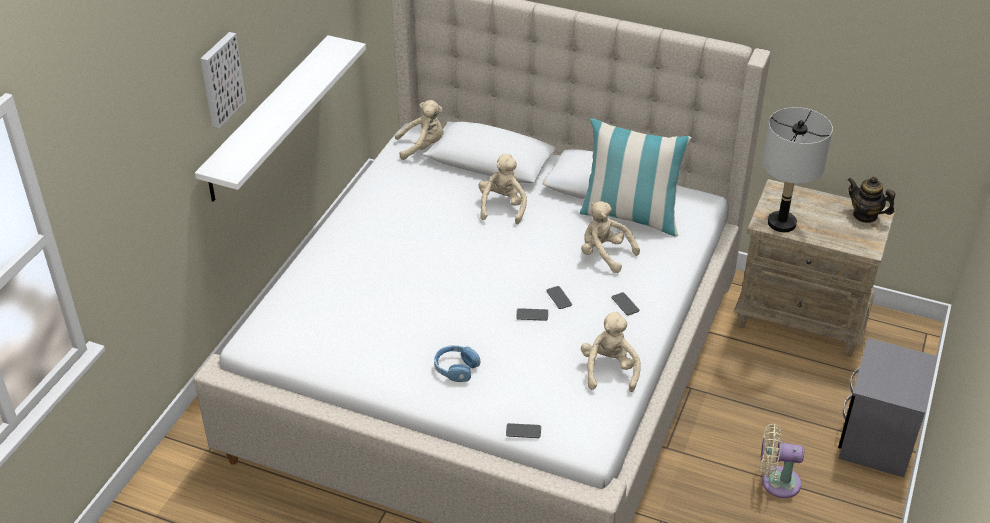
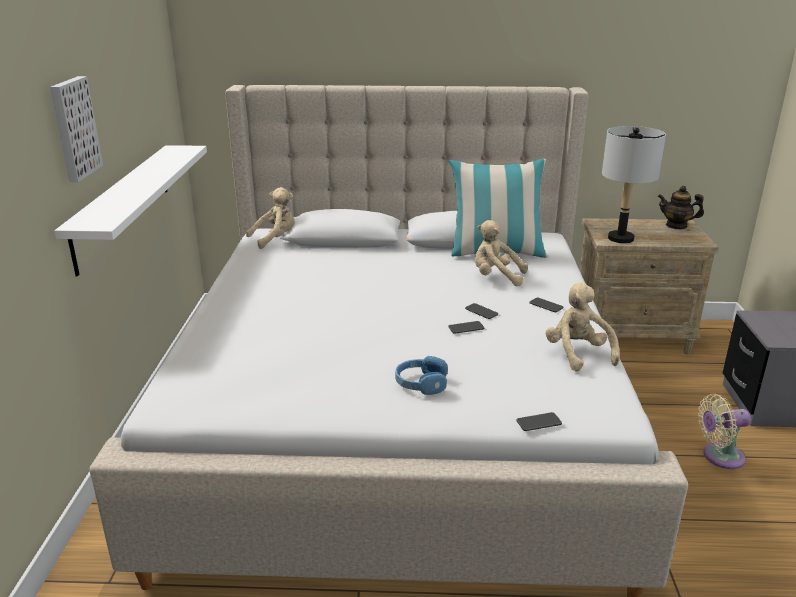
camera: 20 degrees left, 15 degrees down
beige plush toy [478,154,527,224] -> none

